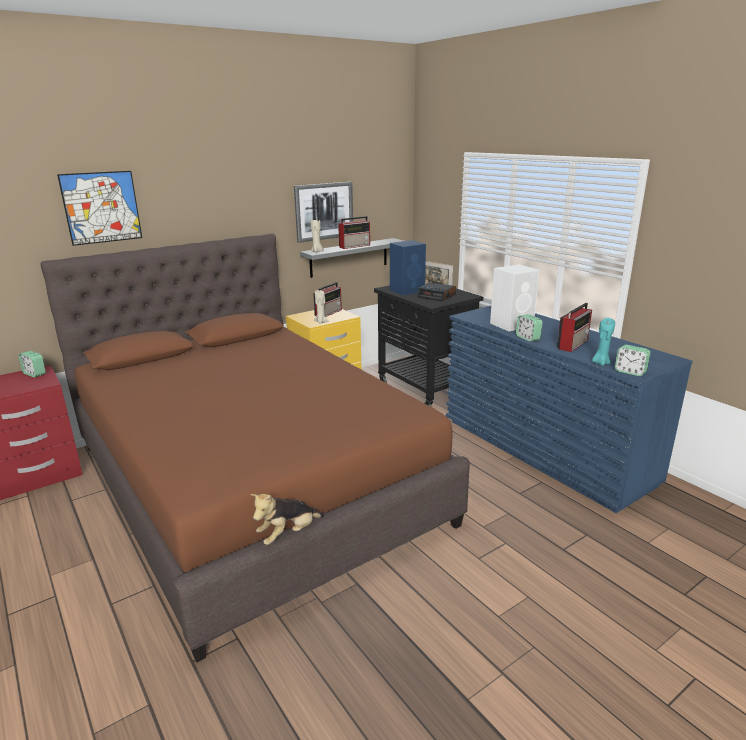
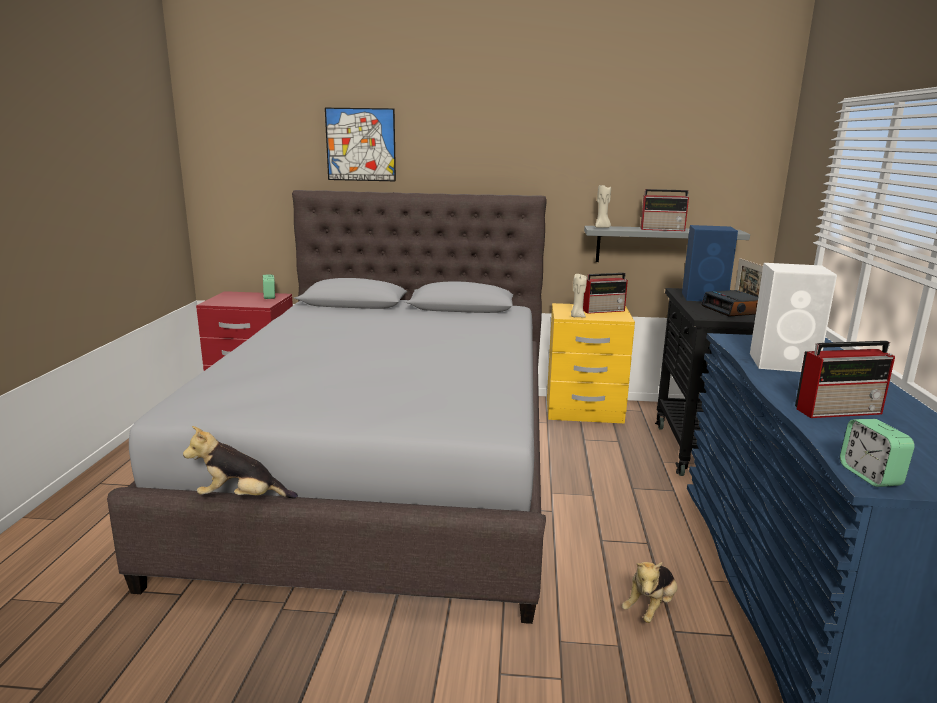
camera: 40 degrees right, 5 degrees down
brown bed [41,233,470,662] -> grey bed [107,190,547,624]
picture [294,182,353,243] -> none
alarm clock [516,314,542,342] -> none
turquoise candle [592,318,615,366] -> none
none -> plush toy [622,562,677,623]

